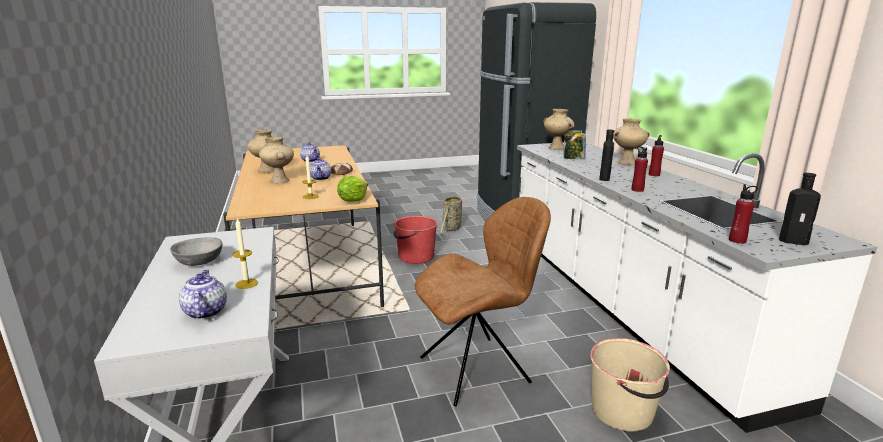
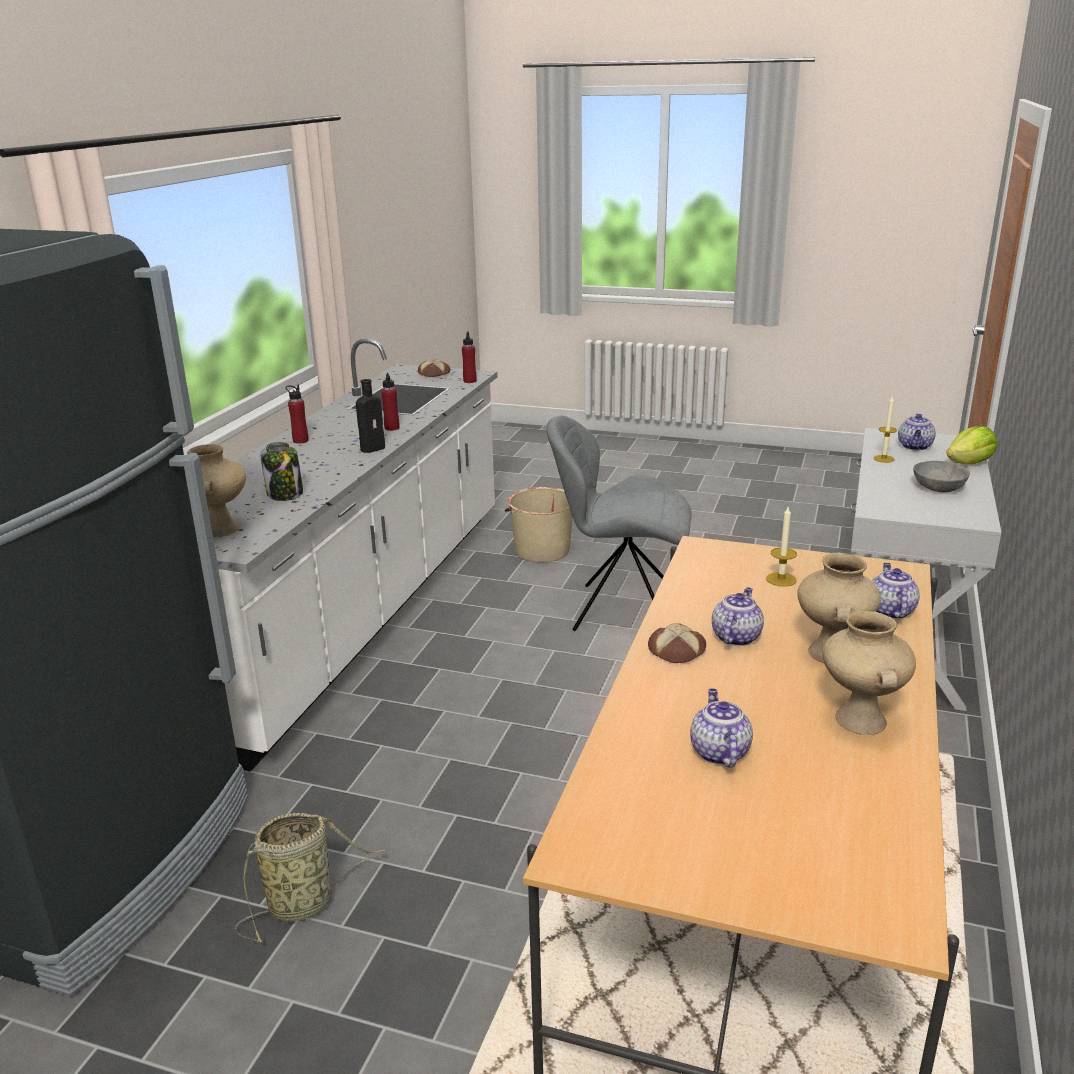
camera: 145 degrees left, 5 degrees up
lettuce [337,176,368,202] -> lettuce moved to [946,426,997,464]
red bucket [393,216,438,264] -> none
brown chair [414,197,551,406] -> grey chair [546,415,692,631]
beige vase [613,118,650,165] -> none
black bottle [779,173,821,245] -> bread [418,359,450,377]
none -> teapot [872,563,920,619]

